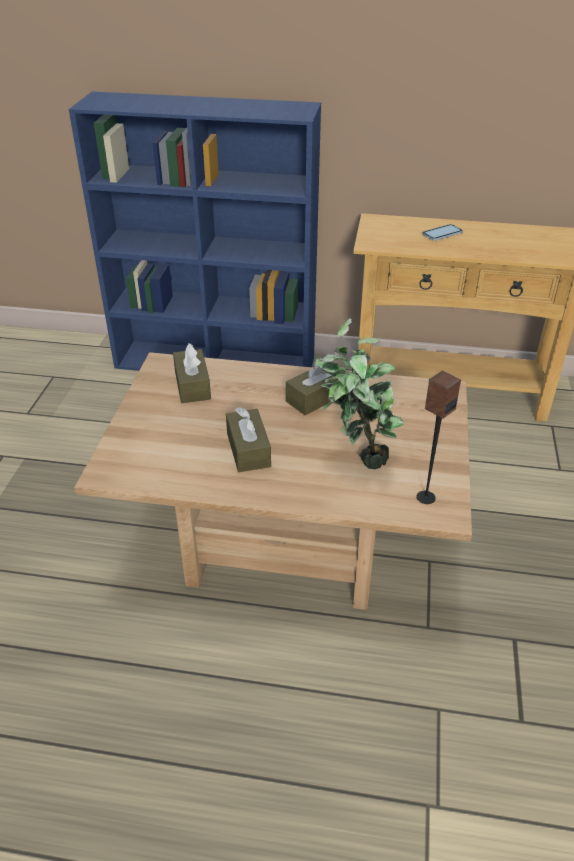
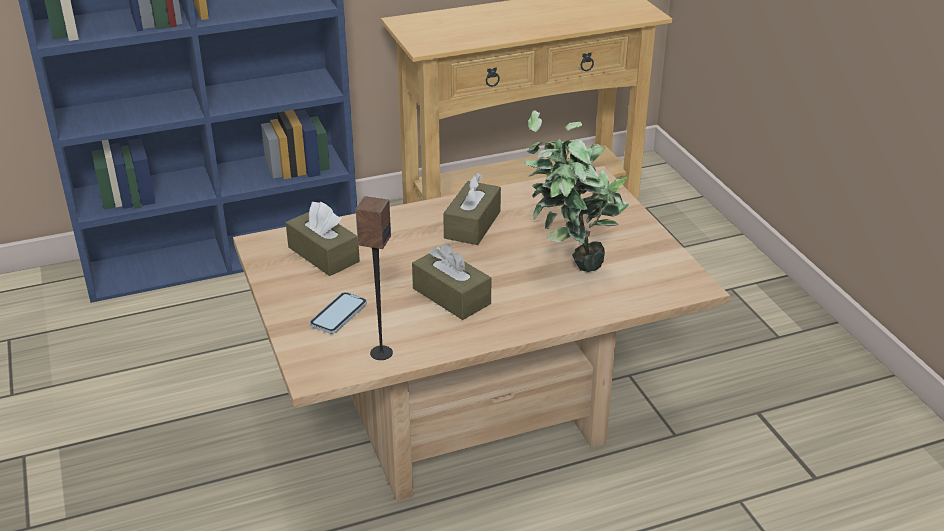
camera: 30 degrees left, 5 degrees down
speaker [416,371,461,504] -> speaker moved to [355,196,393,360]
phone [422,224,463,241] -> phone moved to [309,292,367,334]

